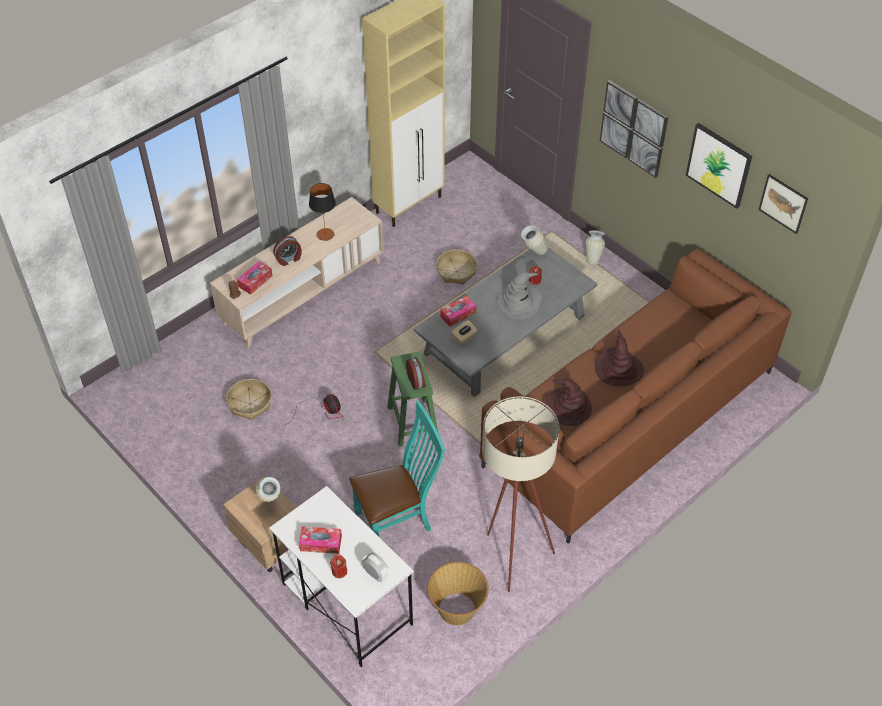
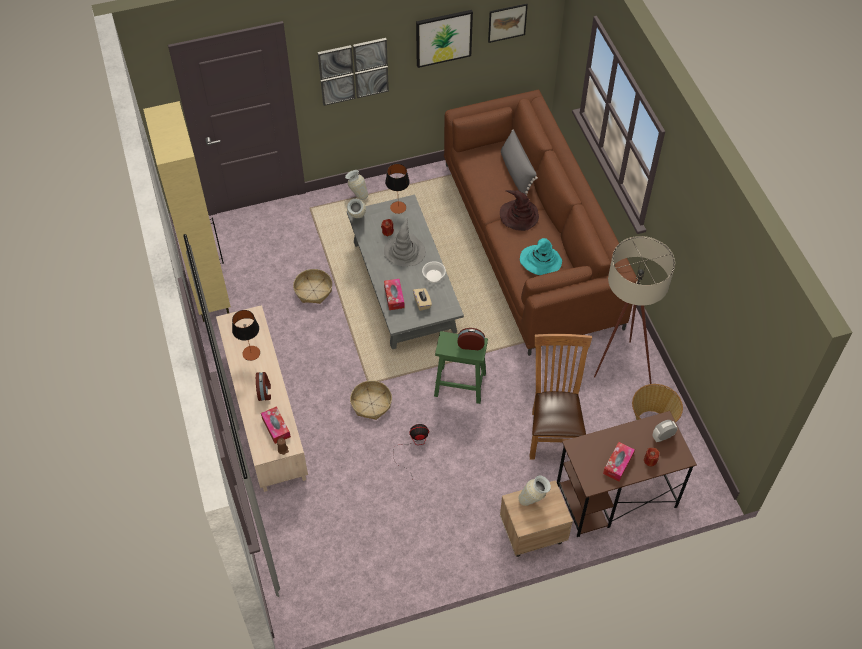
camera: 65 degrees left, 5 degrees up
basket [226,379,271,420] -> basket moved to [350,381,392,420]
white desk [269,486,414,668] -> brown desk [557,411,697,537]
turquoise chair [349,401,445,537] -> brown chair [530,334,592,460]
brown hat [544,378,592,426] -> turquoise hat [520,238,562,275]
none -> table lamp [385,164,410,214]
none -> bowl [422,261,446,283]
none -> grey pillow [501,130,538,196]

